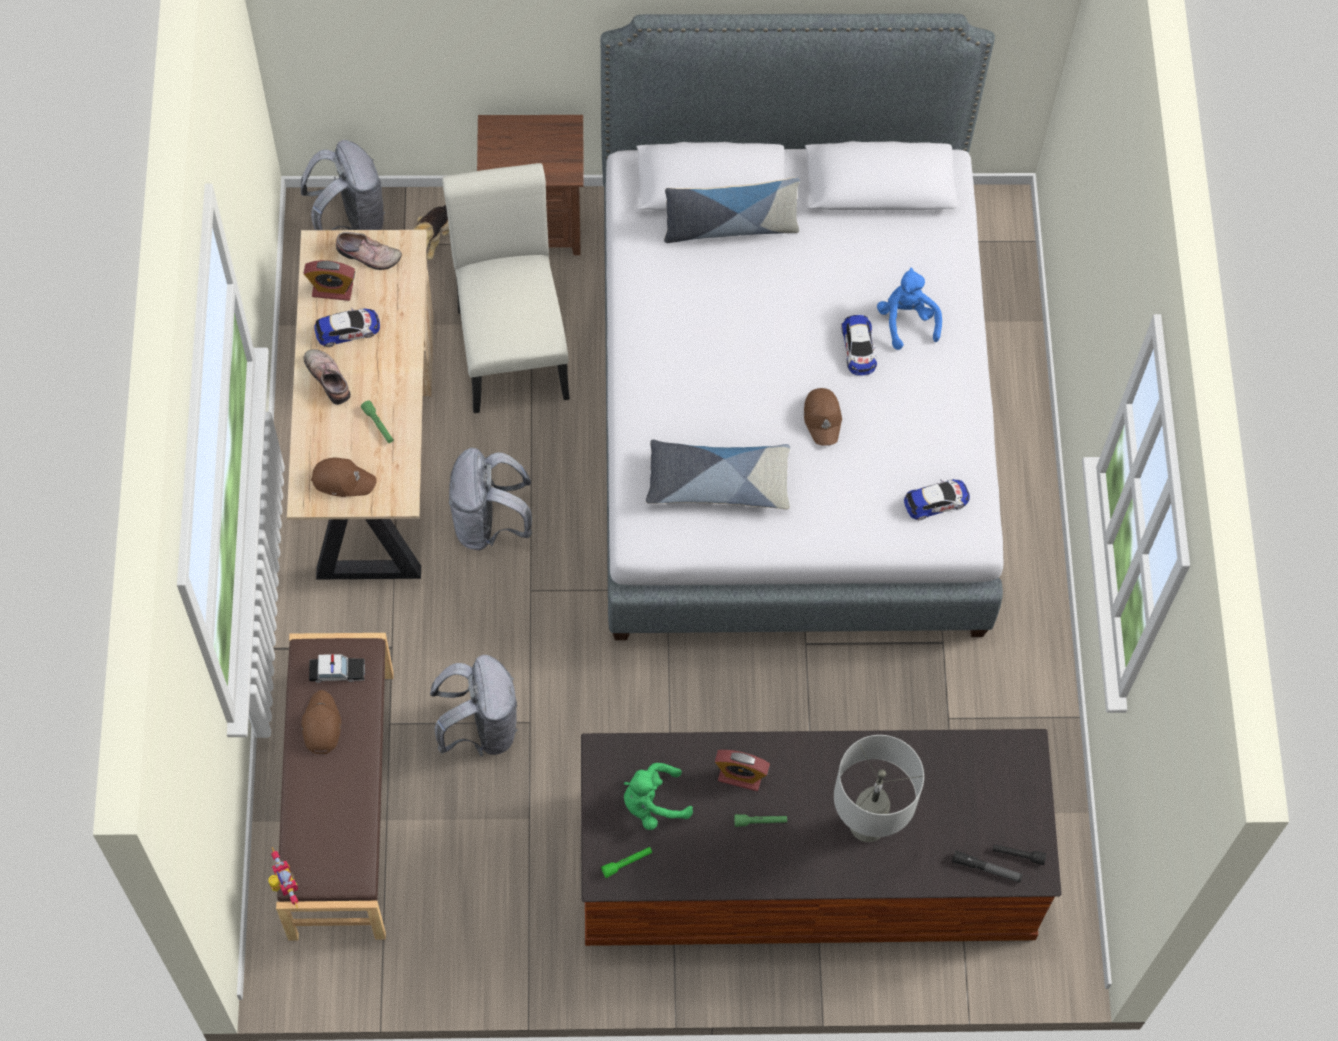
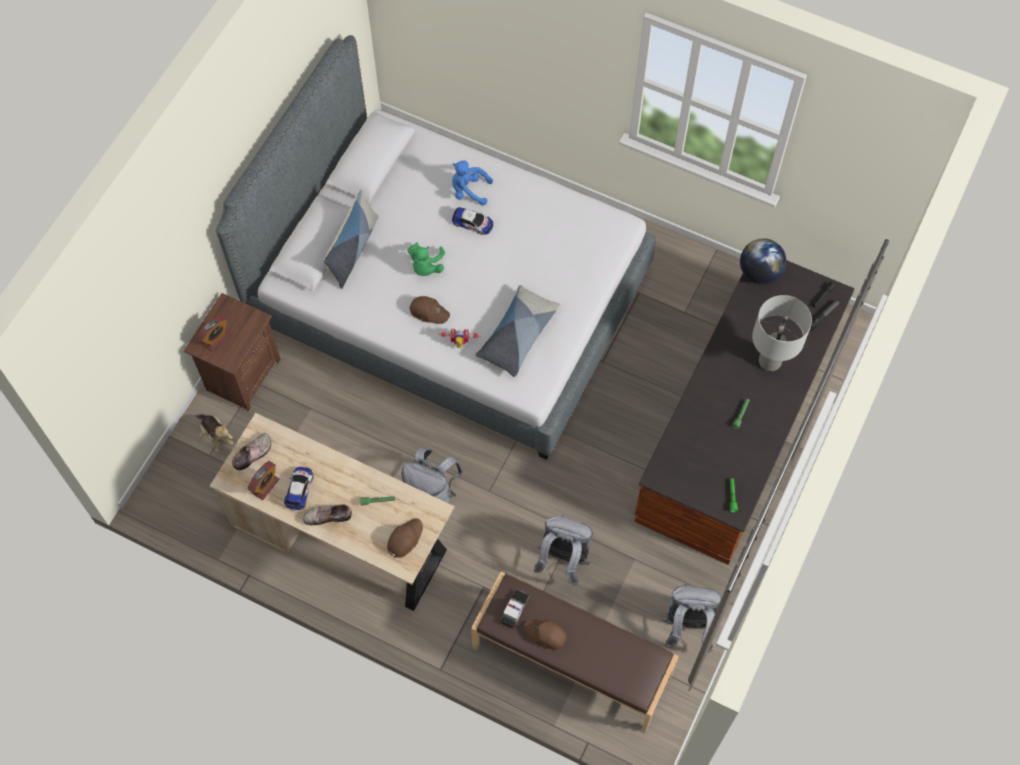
camera: 60 degrees left, 0 degrees up
toy robot [268,847,298,908] -> toy robot moved to [438,329,481,348]
grey backpack [301,140,385,230] -> grey backpack moved to [662,584,722,652]
white chair [442,163,570,413] -> none
green plush toy [624,763,693,830] -> green plush toy moved to [408,242,445,276]
alarm clock [714,750,770,791] -> alarm clock moved to [197,315,230,352]
brown cap [804,388,842,445] -> brown cap moved to [409,296,450,324]
toy car [904,479,970,520] -> none
none -> globe [740,238,786,284]

